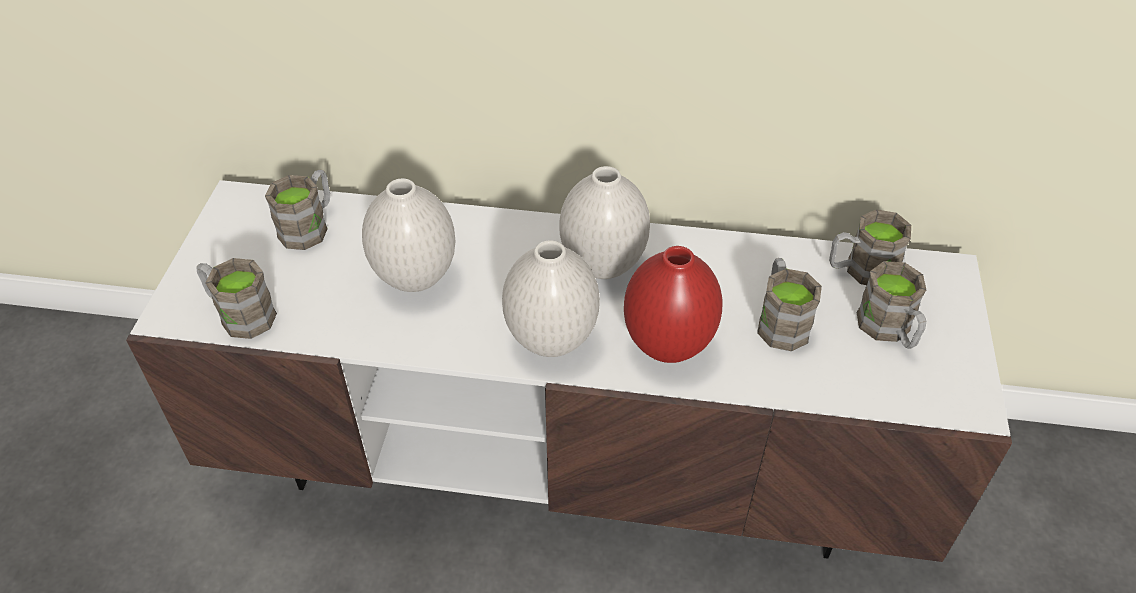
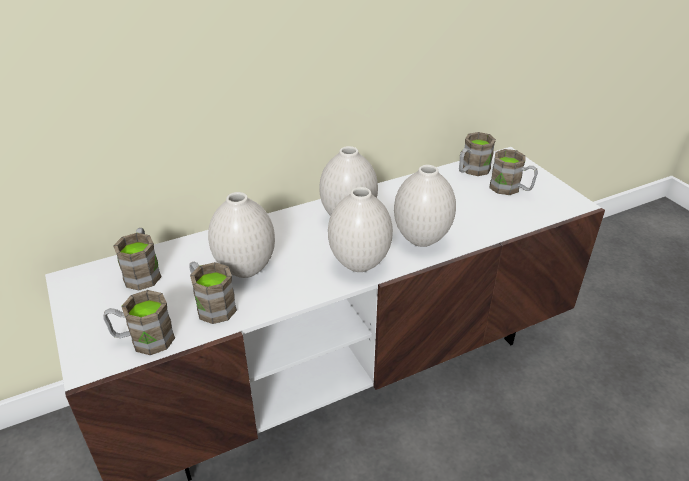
camera: 35 degrees left, 10 degrees down
red vase [624,246,722,363] -> white vase [394,165,456,247]
brown mug [757,258,822,351] -> brown mug moved to [189,262,237,324]

